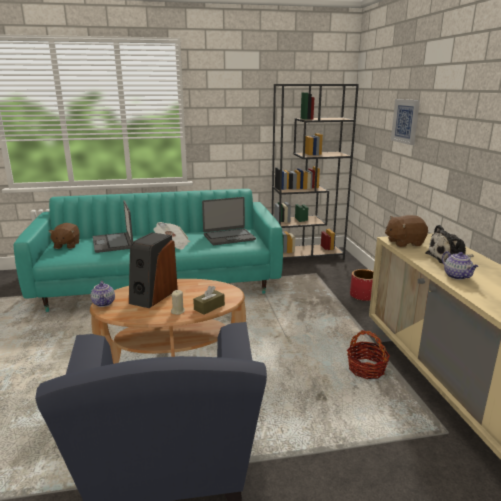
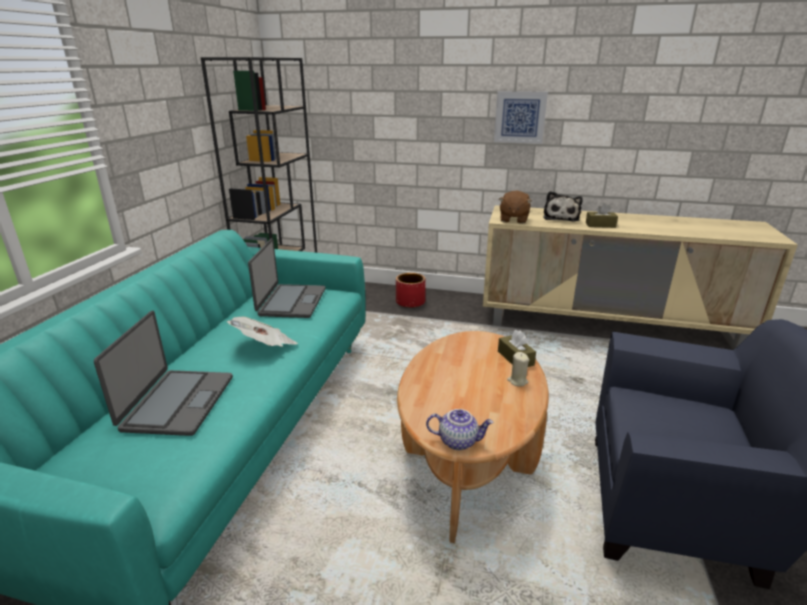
camera: 65 degrees left, 5 degrees up
brown plush toy [48,223,80,249] -> none
laptop [93,200,133,253] -> laptop turned 90 degrees counterclockwise [94,310,233,436]
speaker [129,232,178,308] -> none
basket [347,330,390,379] -> none
picture [391,99,420,145] -> picture moved to [494,91,548,144]
teapot [442,251,478,280] -> brown tissue box [586,203,618,228]

